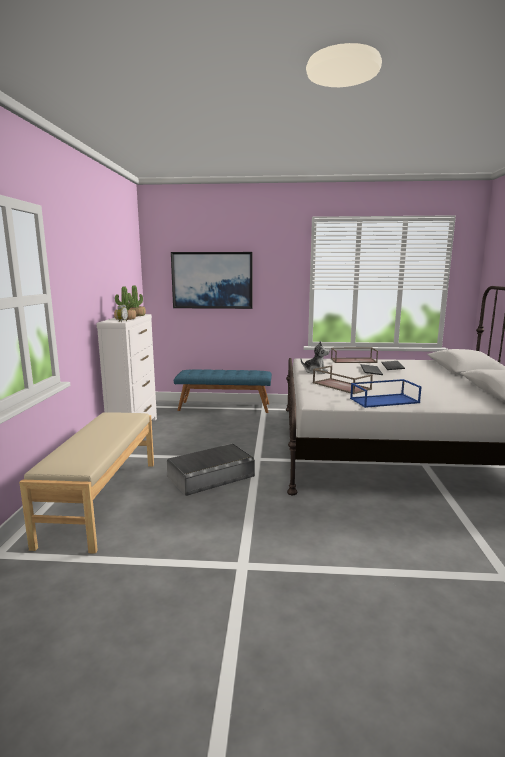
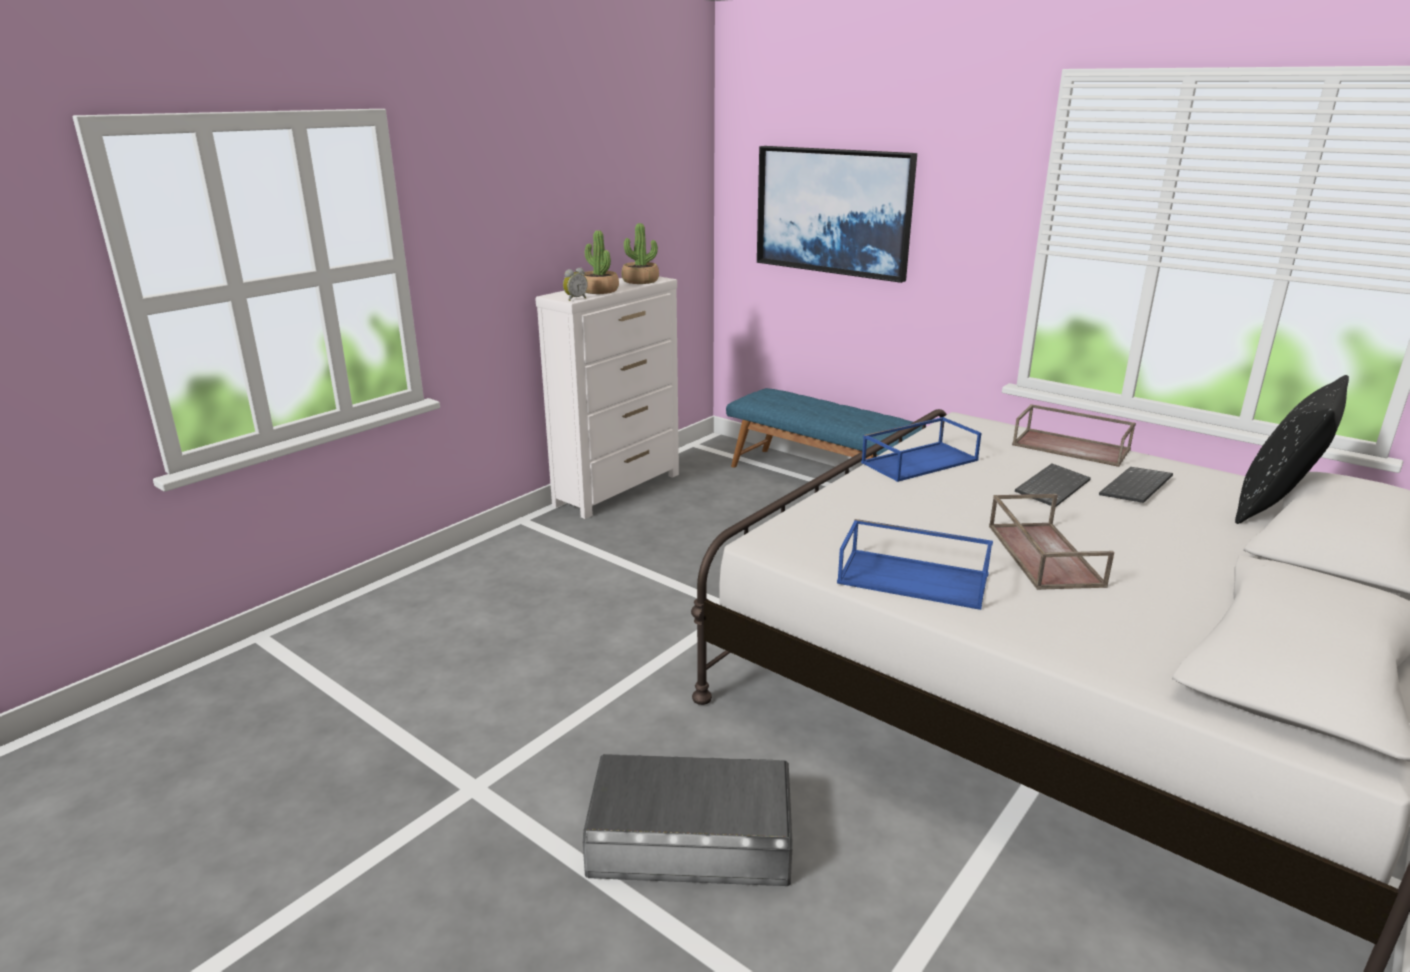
camera: 35 degrees right, 10 degrees up
beige bench [19,412,154,554] -> none
grey storage box [167,443,255,496] -> grey storage box moved to [582,754,792,886]
plush toy [301,341,330,374] -> blue tray [861,417,982,482]
brown tray [313,365,373,394] -> brown tray moved to [989,494,1114,590]
none -> black pillow [1235,375,1349,524]

